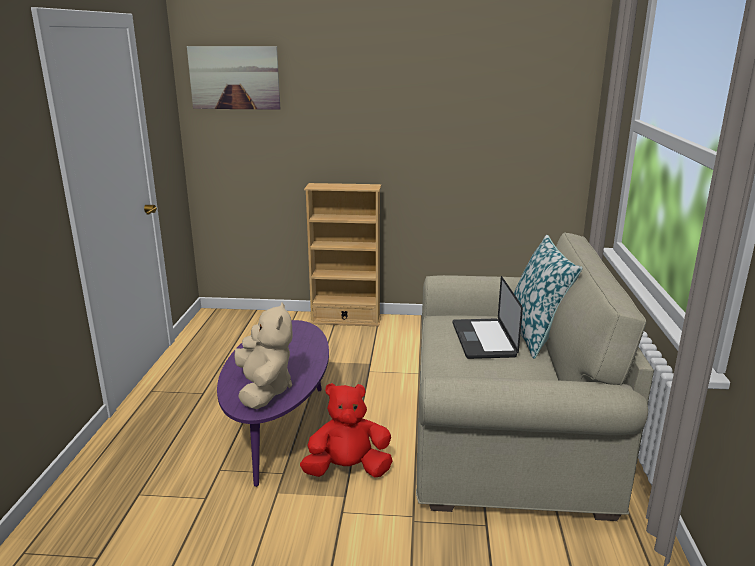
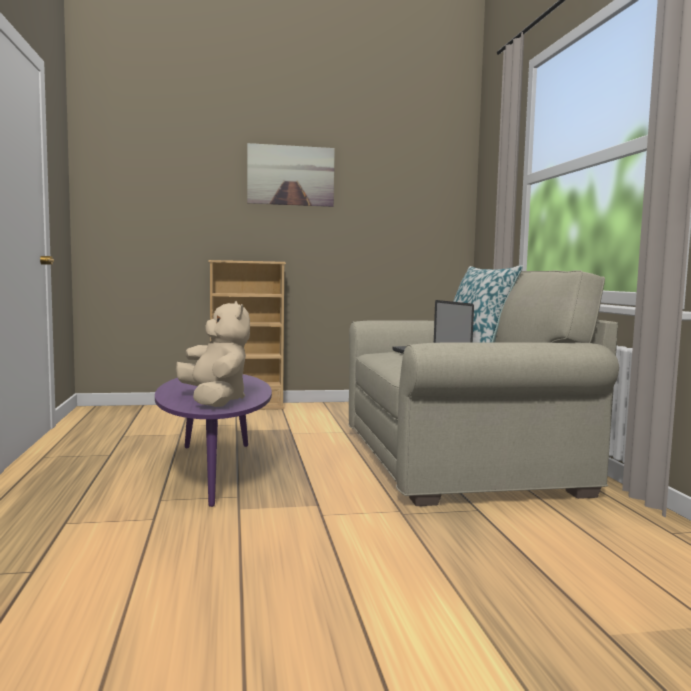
camera: 15 degrees left, 15 degrees down
picture [187,46,280,110] -> picture moved to [247,143,335,207]
red plush toy [300,383,393,477] -> none

